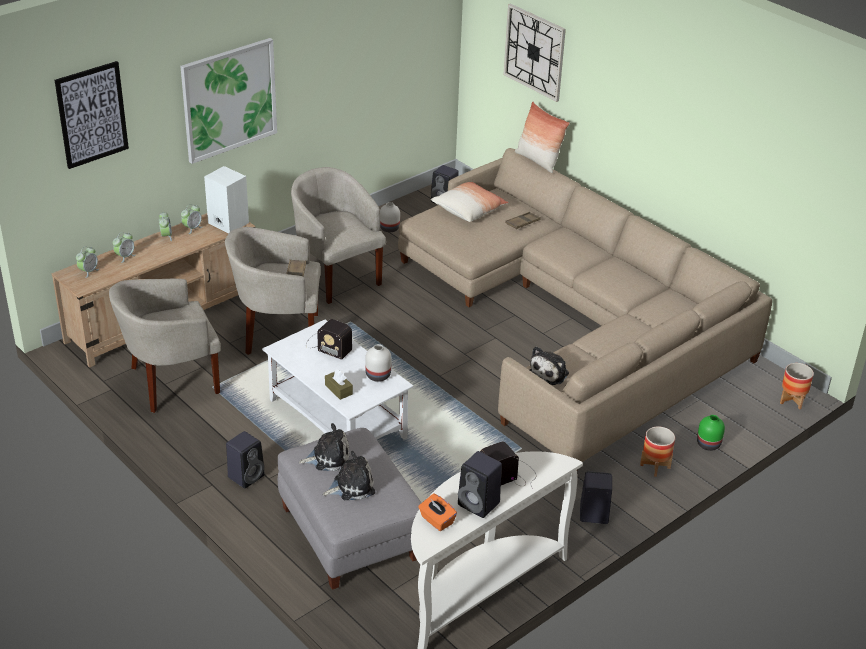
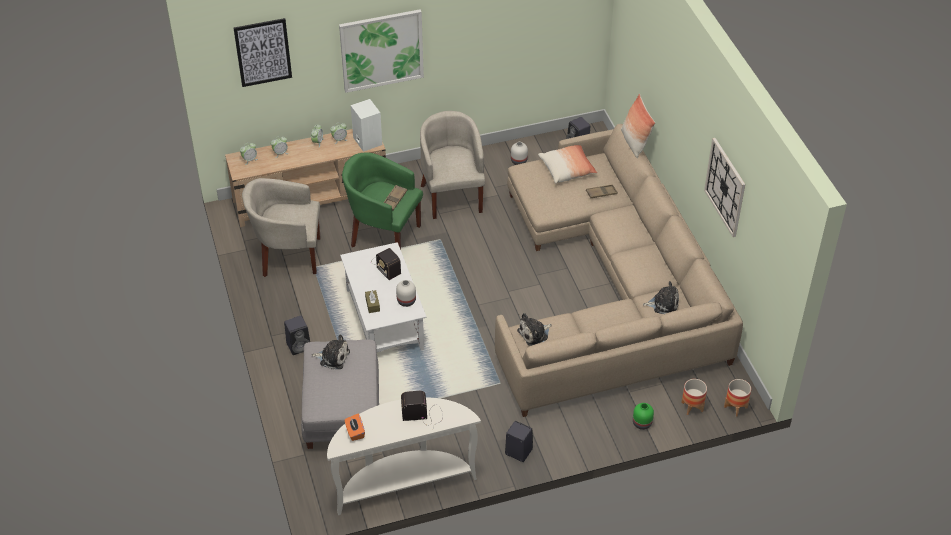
camera: 25 degrees right, 10 degrees up
beige armchair [225,227,321,355] -> green armchair [342,152,423,250]
plush toy [323,451,375,500] -> plush toy moved to [643,281,679,314]
black speaker [458,451,502,518] -> none
wall clock [504,4,566,102] -> wall clock moved to [704,138,745,237]
planter [640,427,675,477] -> planter moved to [681,379,707,415]

